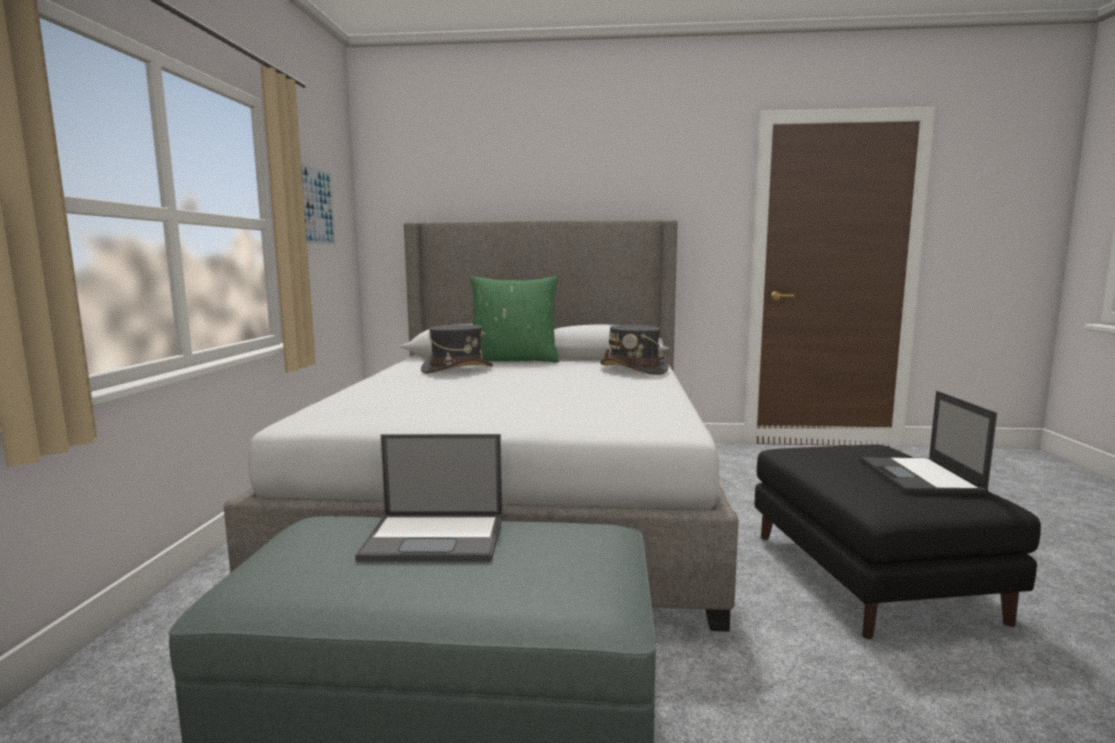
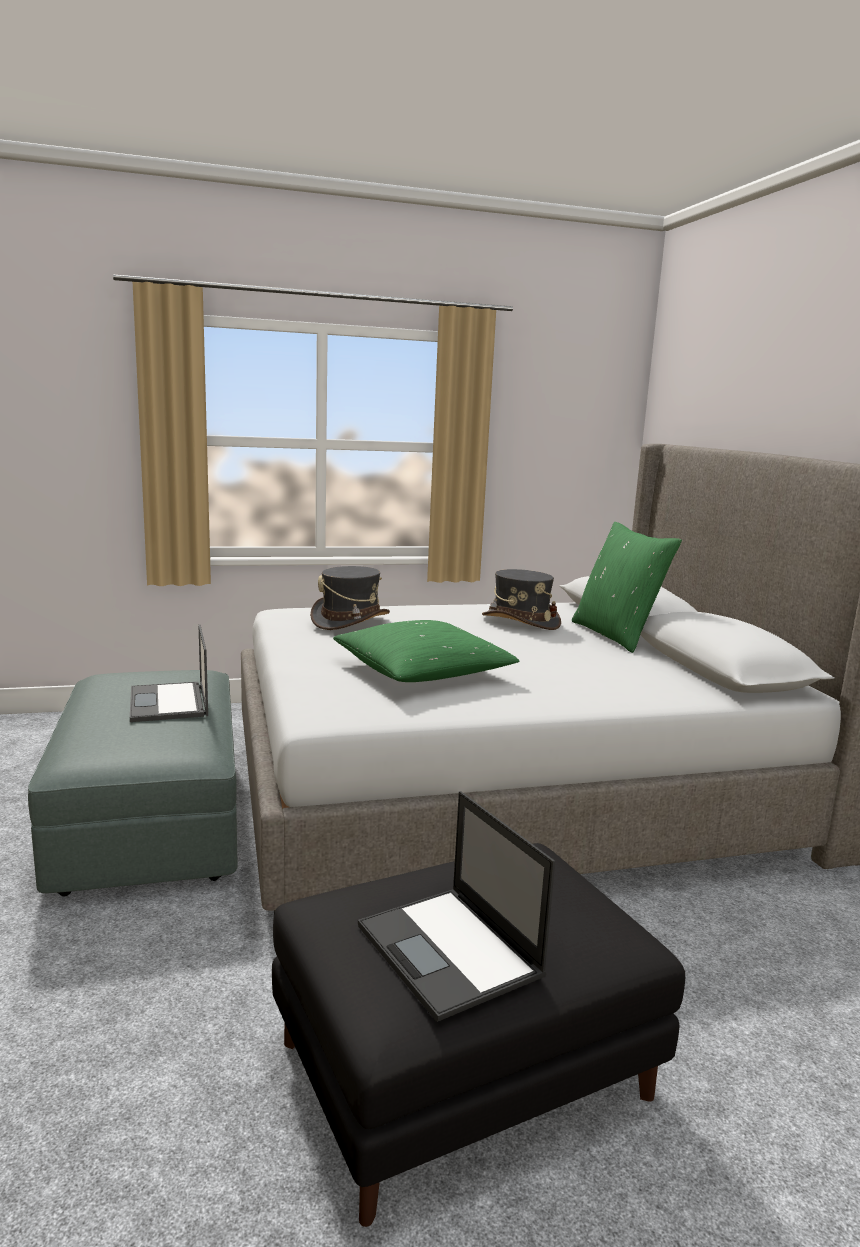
camera: 70 degrees right, 5 degrees up
picture [301,161,337,248] -> none
grey hat [600,325,669,375] -> grey hat moved to [310,566,390,630]
laptop [860,391,997,494] -> laptop turned 105 degrees counterclockwise [358,791,555,1022]
none -> green pillow [333,620,519,682]

